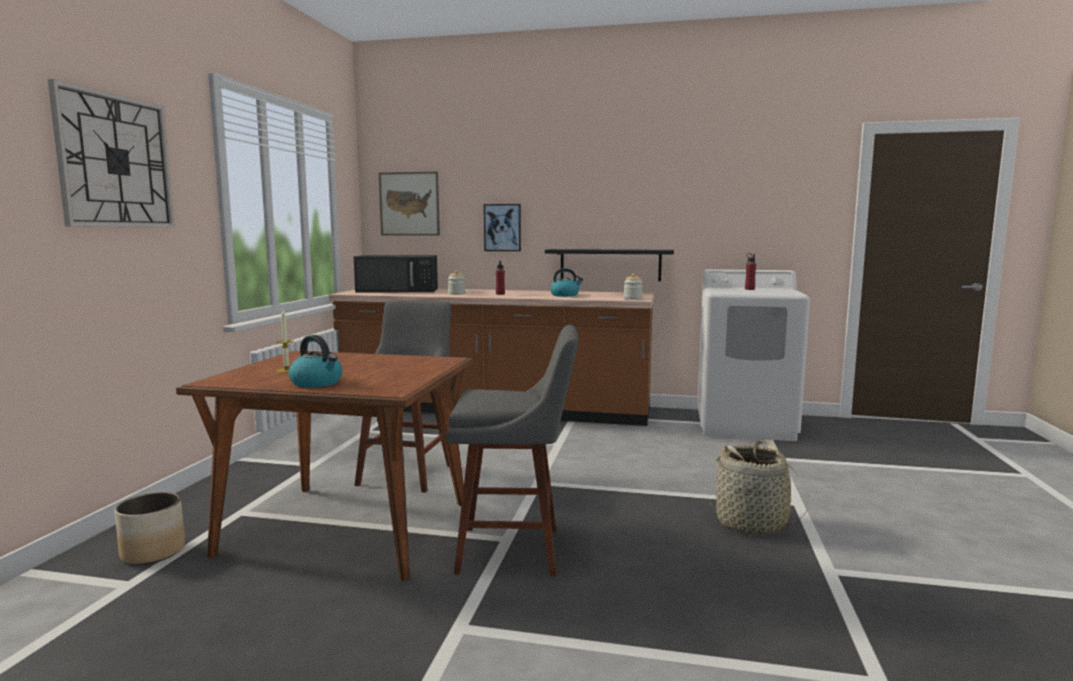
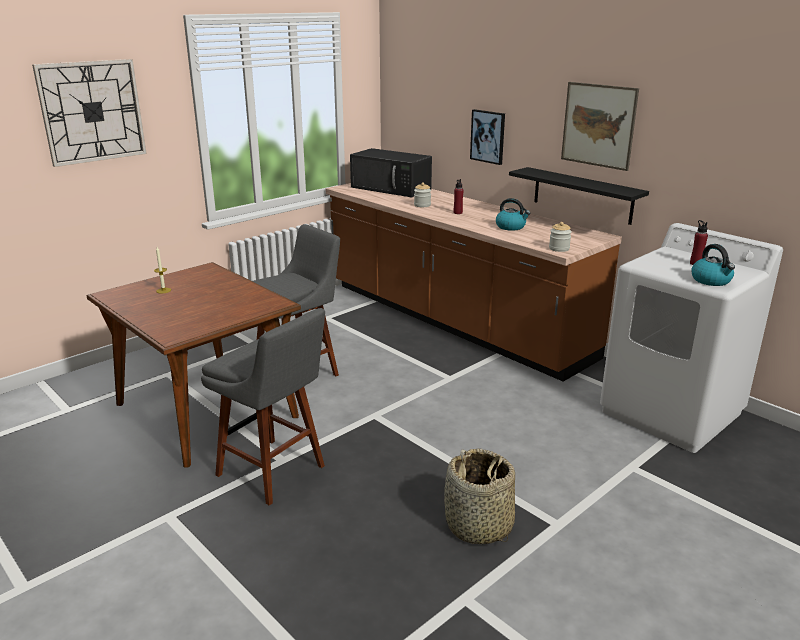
camera: 35 degrees right, 15 degrees up
planter [115,492,185,565] -> none
kettle [288,335,342,388] -> kettle moved to [692,244,735,286]
picture [379,172,440,236] -> picture moved to [561,82,639,171]

